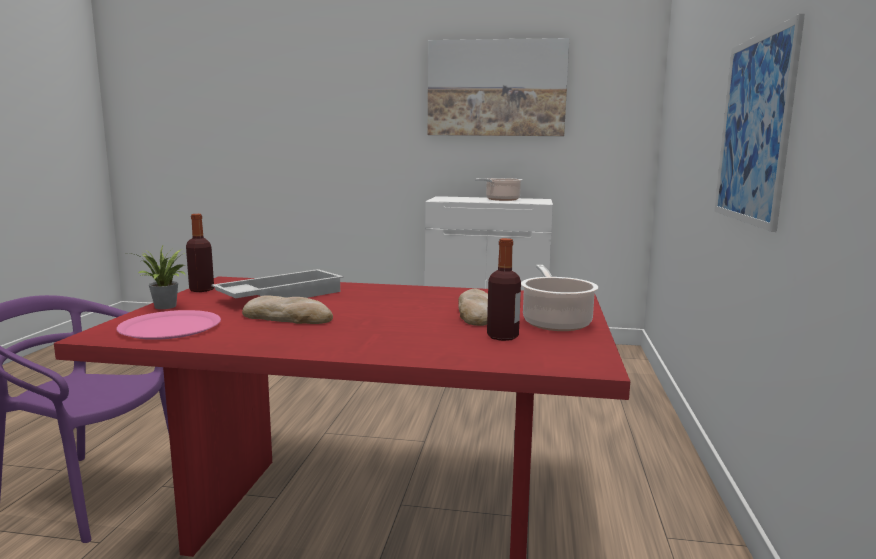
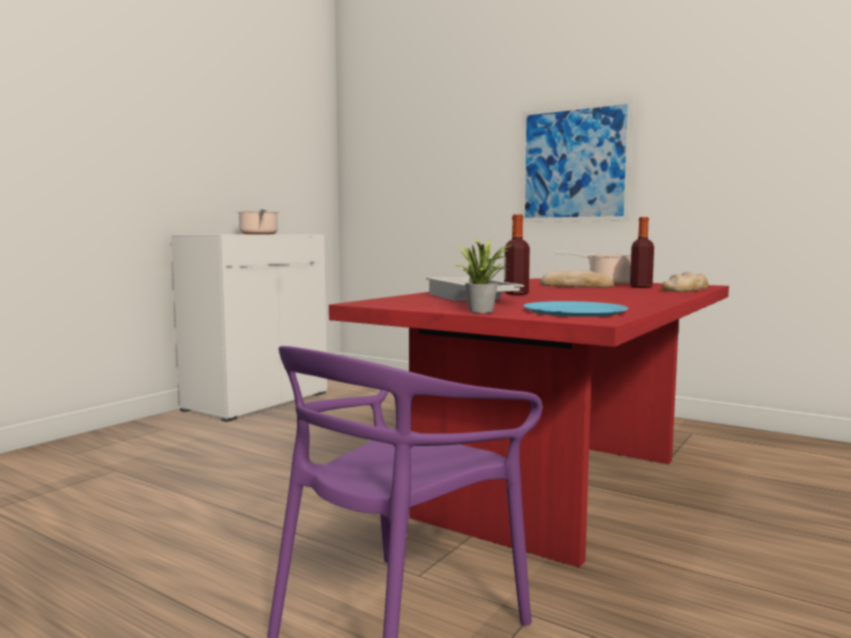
camera: 65 degrees left, 5 degrees down
pink plate [116,310,221,340] -> blue plate [523,301,628,317]
bottle [186,214,214,292] -> bottle moved to [504,214,530,295]
bread [242,296,333,324] -> bread moved to [662,272,708,292]
picture [428,38,569,136] -> none

